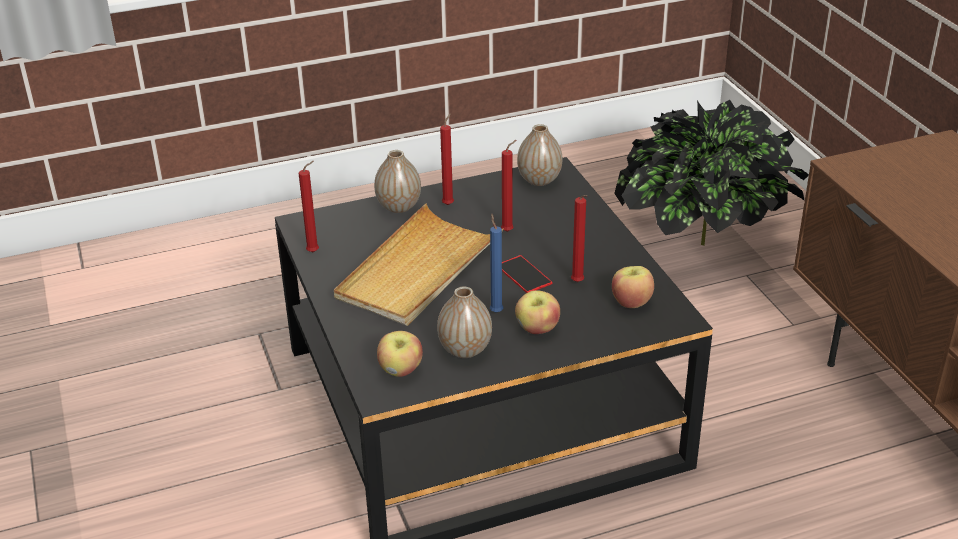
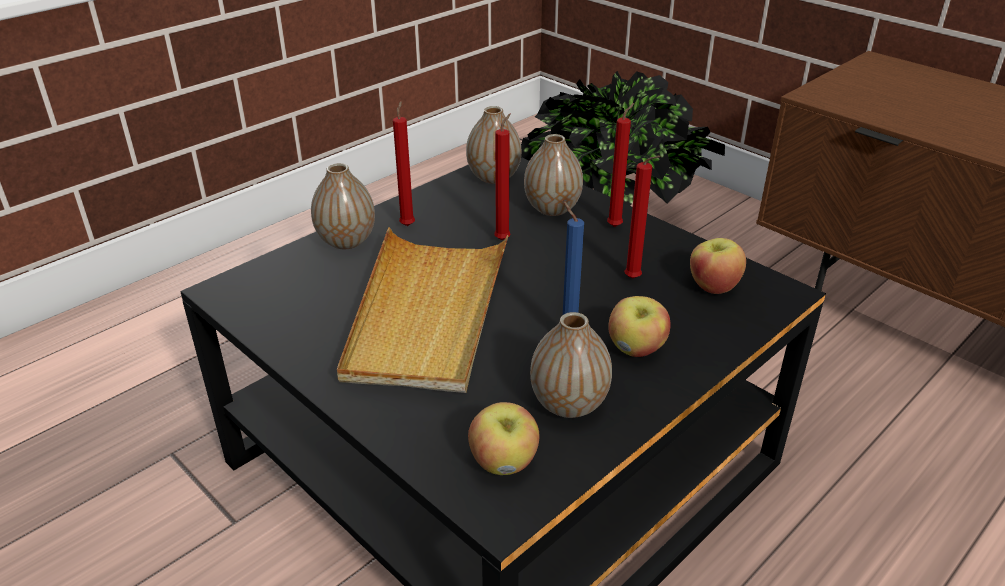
camera: 25 degrees left, 0 degrees up
red candle [299,161,319,252] -> red candle moved to [607,103,634,227]
phone [502,255,552,293] -> none
none -> vase [524,134,583,216]

